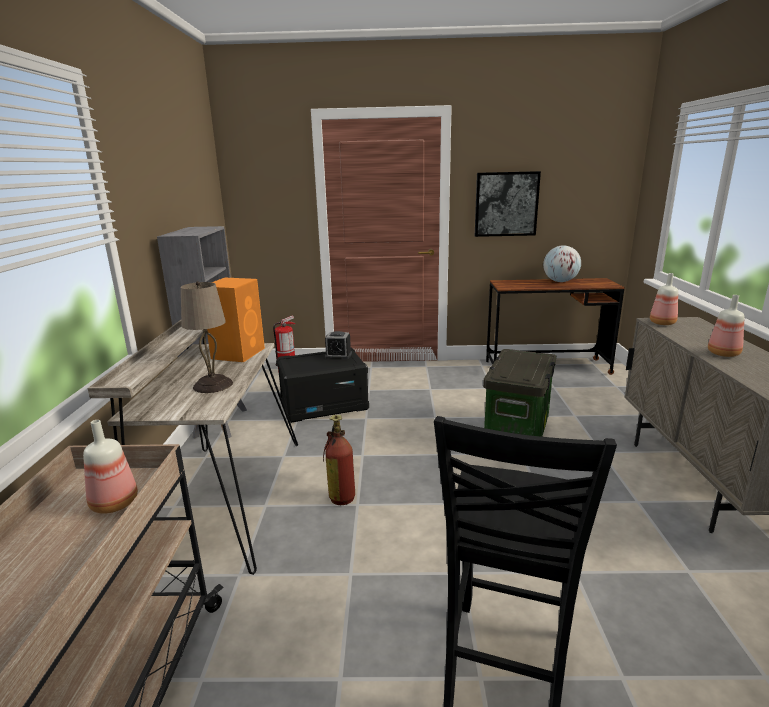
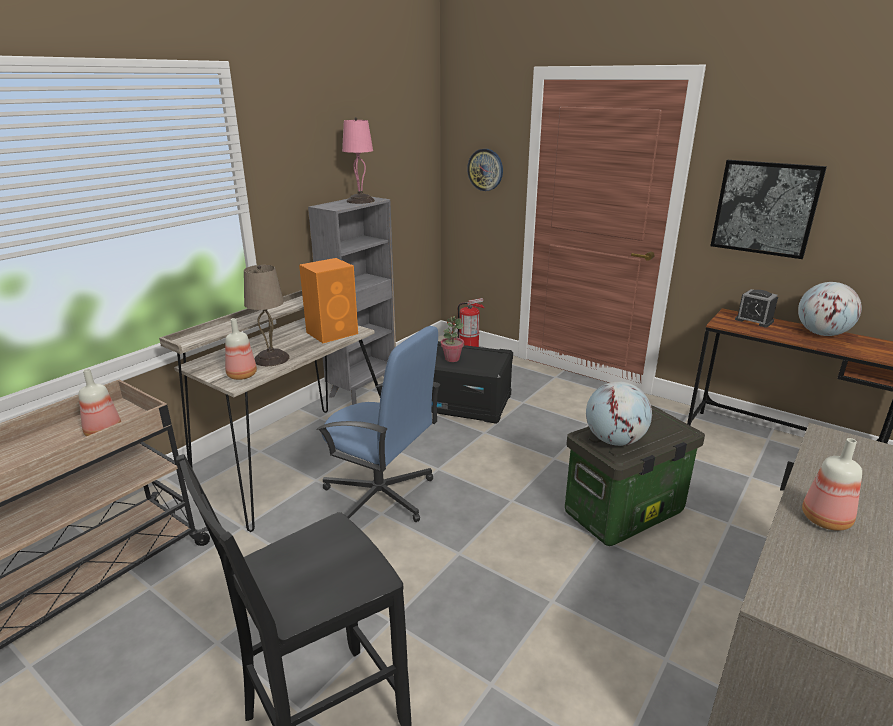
camera: 35 degrees right, 5 degrees up
fire extinguisher [323,415,355,505] -> blue office chair [317,326,441,522]
alarm clock [325,331,352,359] -> alarm clock moved to [735,289,778,327]
bottle [650,273,678,325] -> bottle moved to [225,318,257,380]
none -> pink table lamp [342,117,375,204]
none -> potted plant [441,316,464,362]
none -> wall clock [467,149,503,191]
none -> globe [586,381,652,446]

